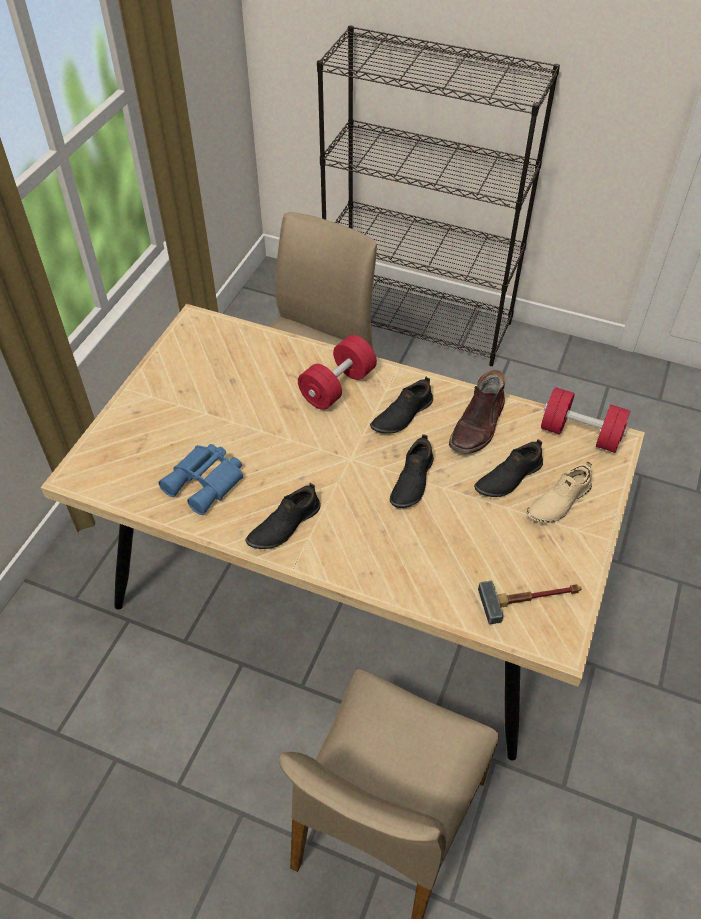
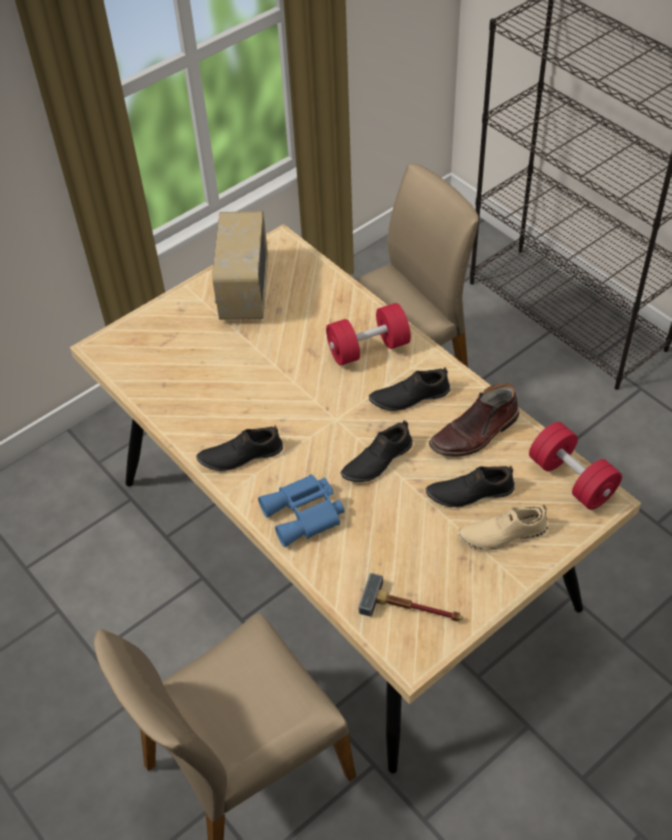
camera: 30 degrees right, 0 degrees up
blue binoculars [158,444,243,515] -> blue binoculars moved to [258,474,345,547]
none -> radio [212,211,268,320]

